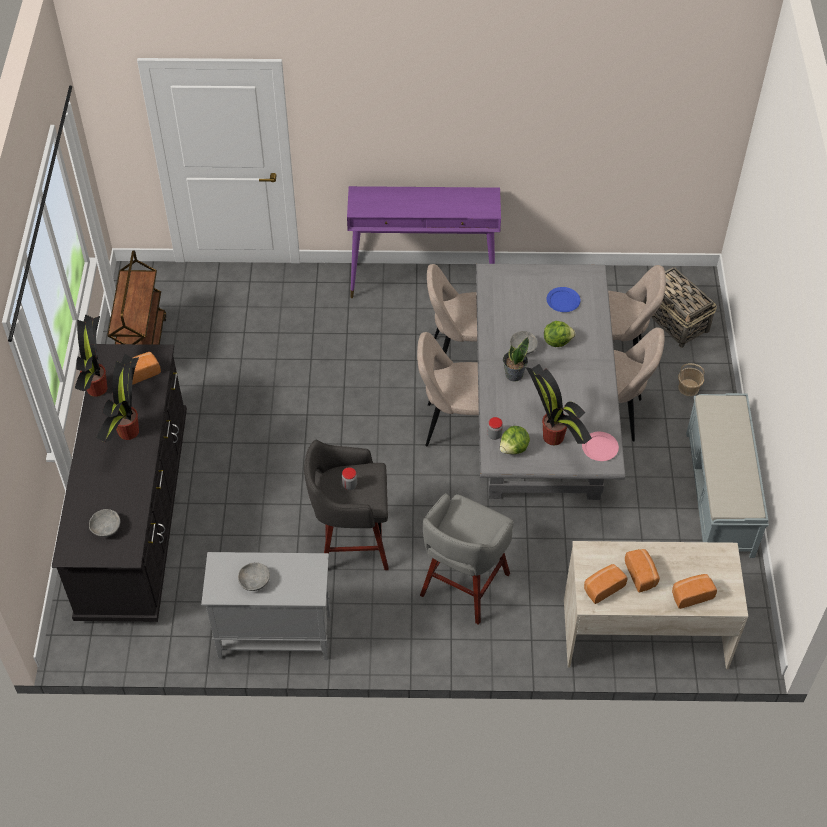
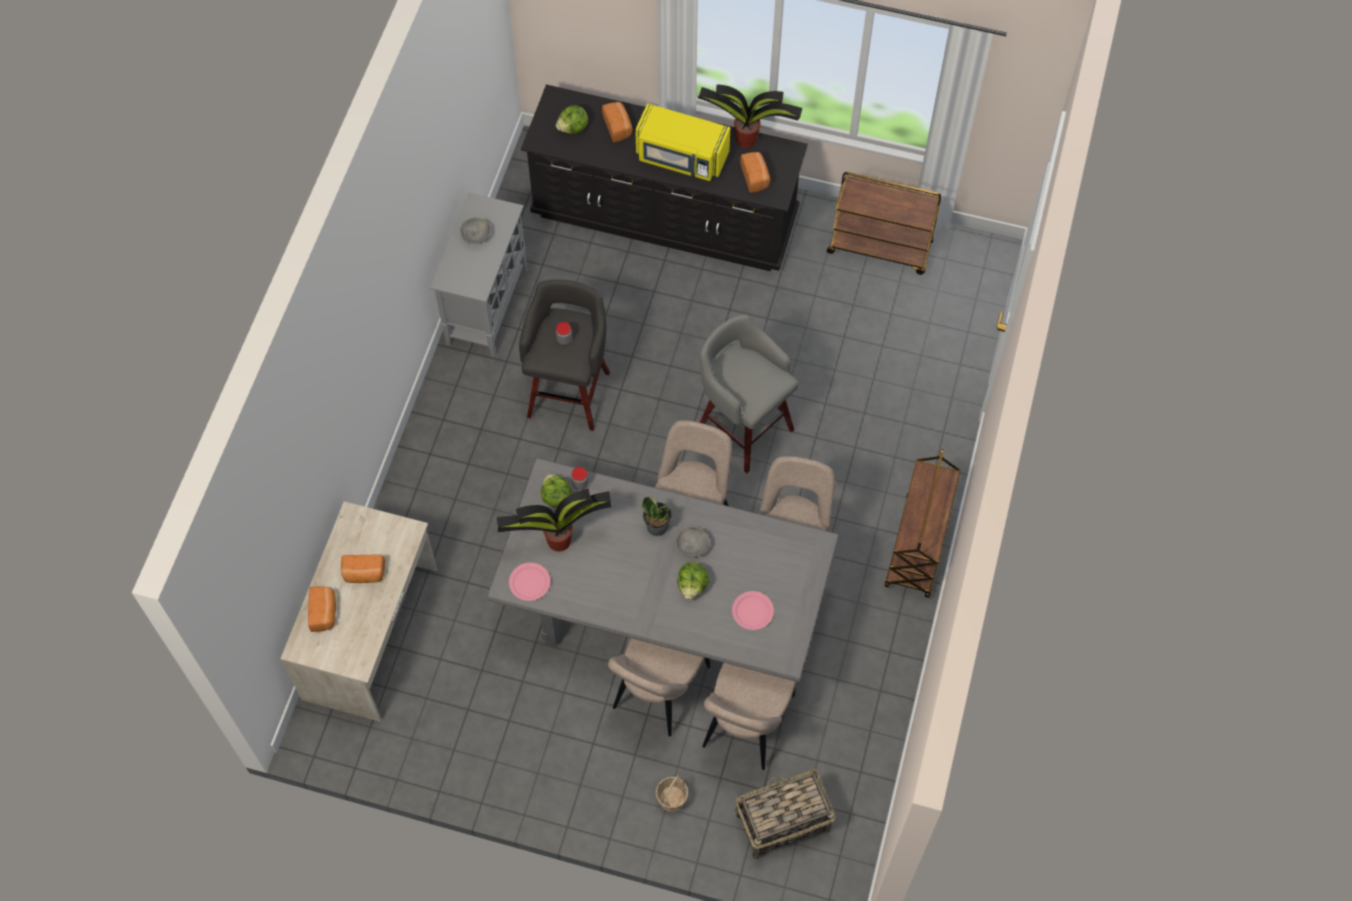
camera: 105 degrees right, 10 degrees up
grey bowl [89,509,120,537] -> lettuce [556,105,588,134]
potted plant [96,354,139,442] -> yellow microwave [635,103,730,181]
purple console table [347,186,501,298] -> brown cart [885,449,961,598]
grey stool [420,493,514,625] -> grey stool moved to [700,314,798,473]
blue plate [547,287,580,312] -> pink plate [732,591,774,630]
bread [584,564,628,604] -> bread moved to [602,102,632,142]
grey bench [686,393,769,558] -> none

